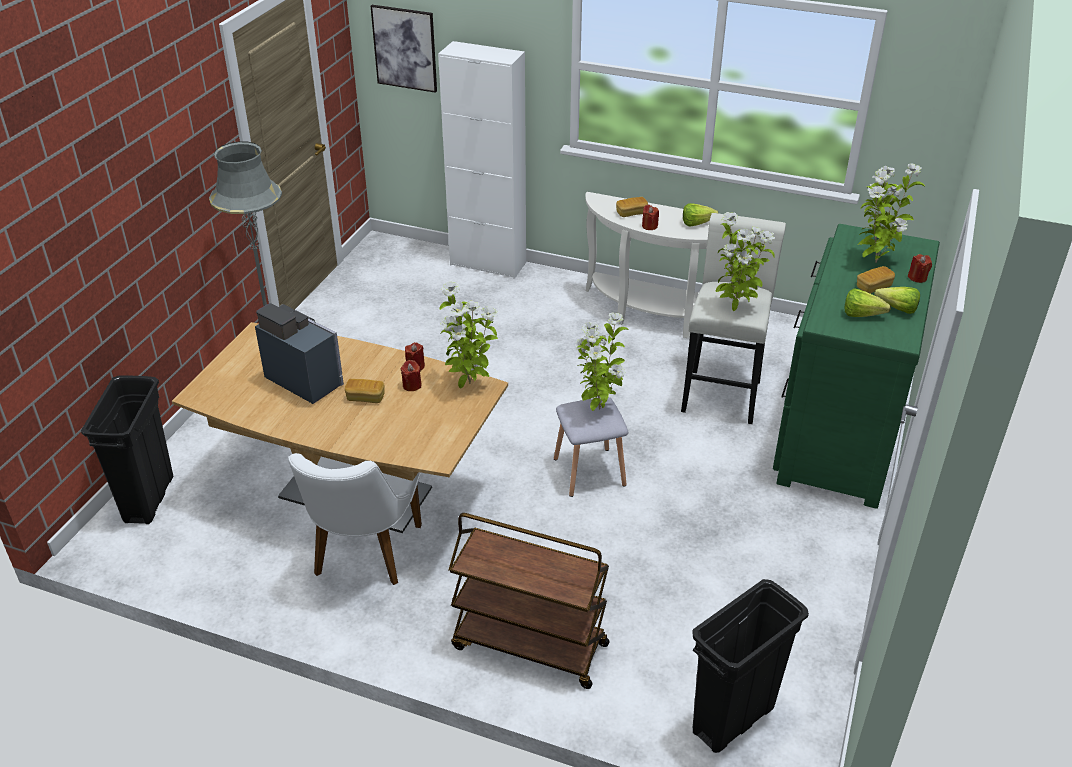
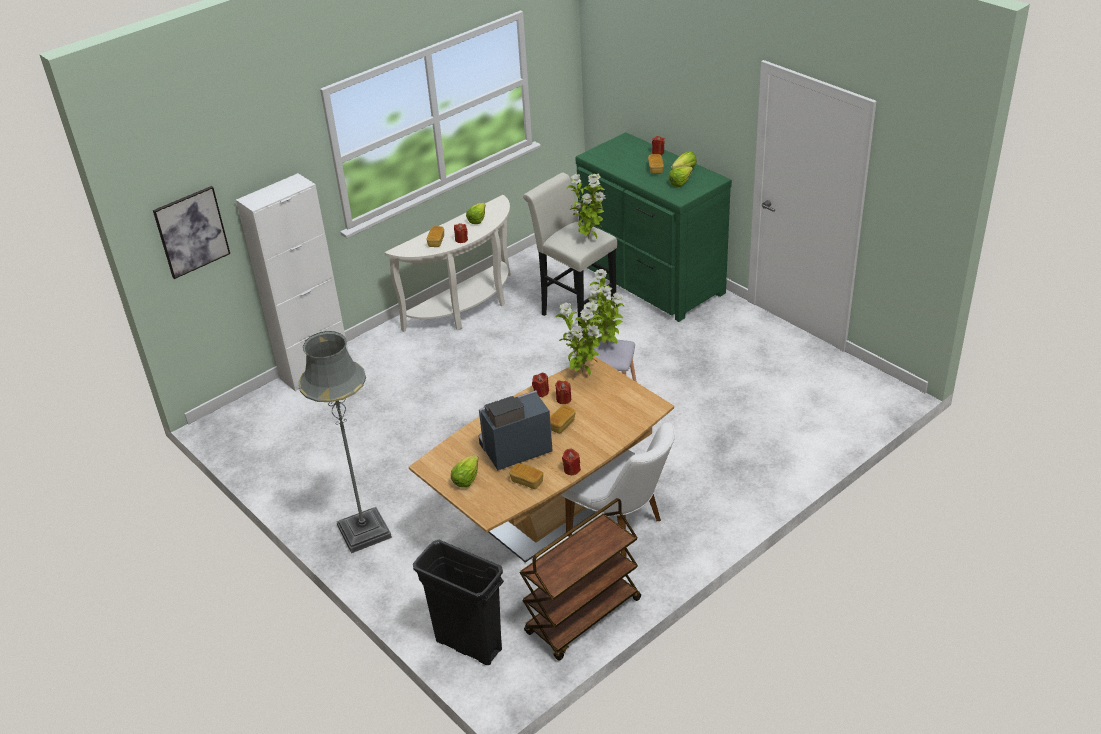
camera: 60 degrees left, 0 degrees up
brown cart [448,513,609,689] -> brown cart moved to [519,498,641,661]
black trash can [692,579,809,753] -> none
potted plant [858,164,925,263] -> none
none -> lettuce [451,455,478,488]
none -> bread [509,463,543,489]
none -> red candle [562,448,581,475]

